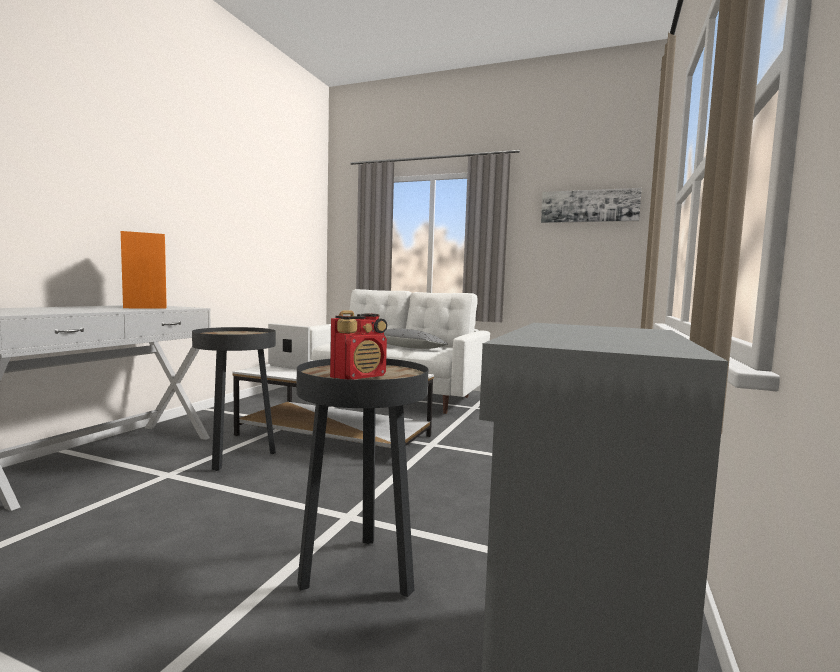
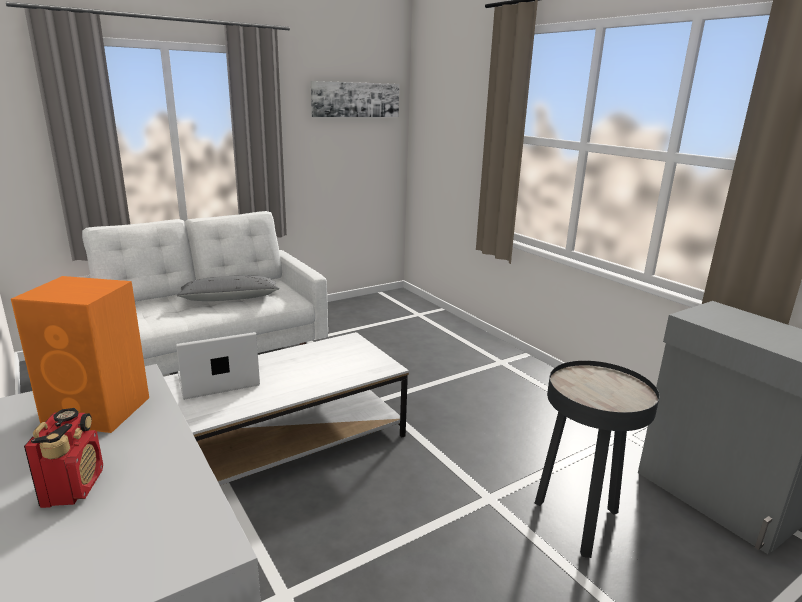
camera: 55 degrees left, 15 degrees up
black side table [192,327,276,471] -> none
radio [330,310,387,380] -> radio moved to [24,408,103,508]

